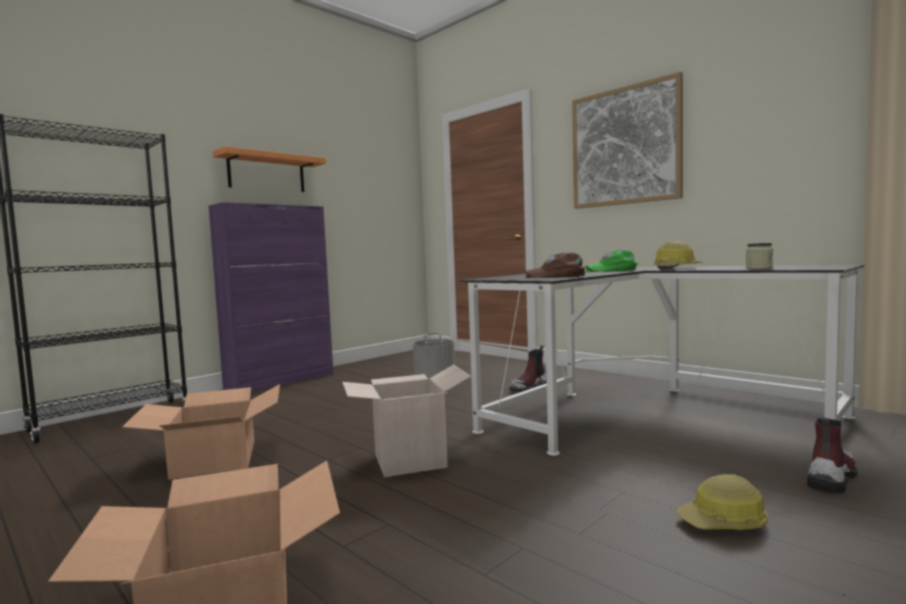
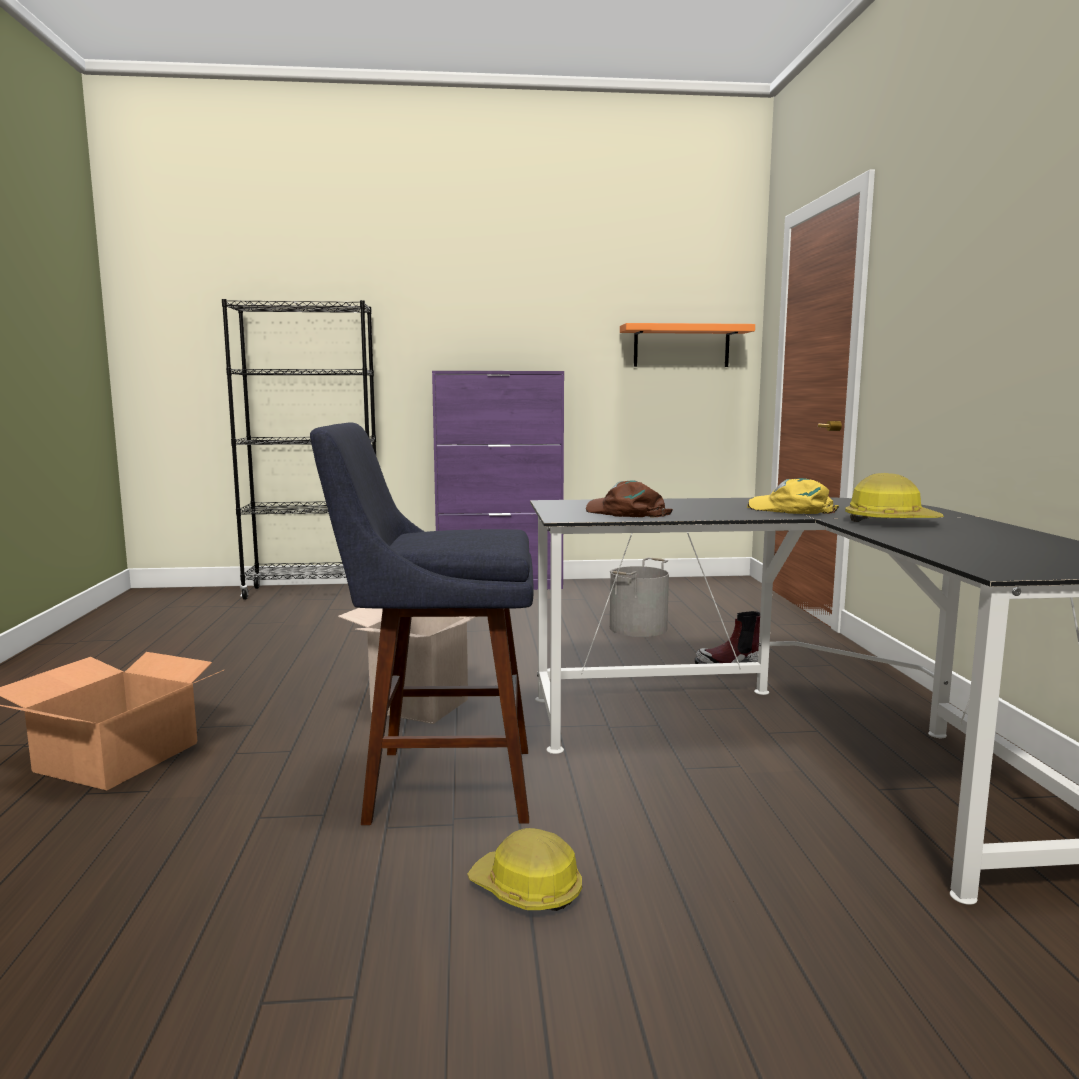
camera: 40 degrees right, 5 degrees up
cardboard box [122,384,280,479] -> none
orange shelf [213,146,326,192] -> orange shelf moved to [620,323,755,367]
picture [572,72,683,209] -> none
green cap [585,250,638,272] -> yellow cap [747,478,839,514]
jar [746,243,773,269] -> none
boot [807,417,857,494] -> none
none -> blue stool [310,422,534,825]

